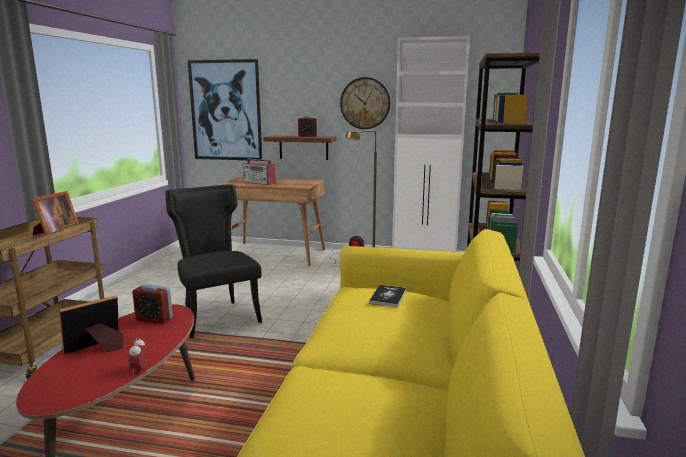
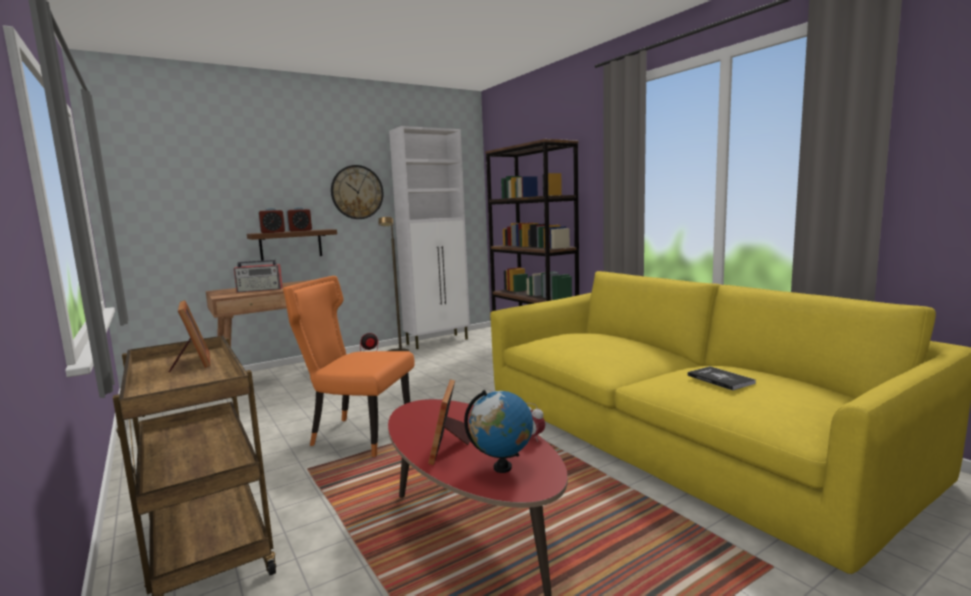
camera: 45 degrees left, 5 degrees down
alarm clock [132,285,173,324] -> alarm clock moved to [258,208,285,233]
black chair [165,185,262,338] -> orange chair [283,276,414,457]
picture [188,59,262,161] -> none
book [369,285,406,307] -> book moved to [688,366,756,390]
none -> globe [464,390,533,473]

